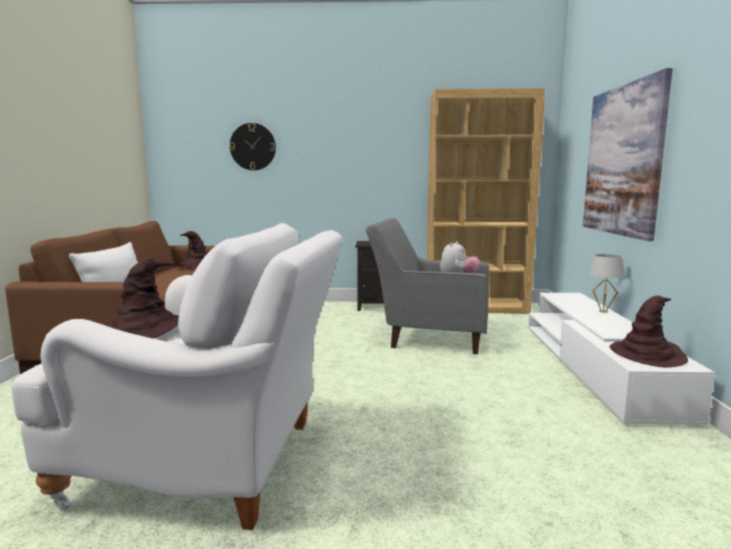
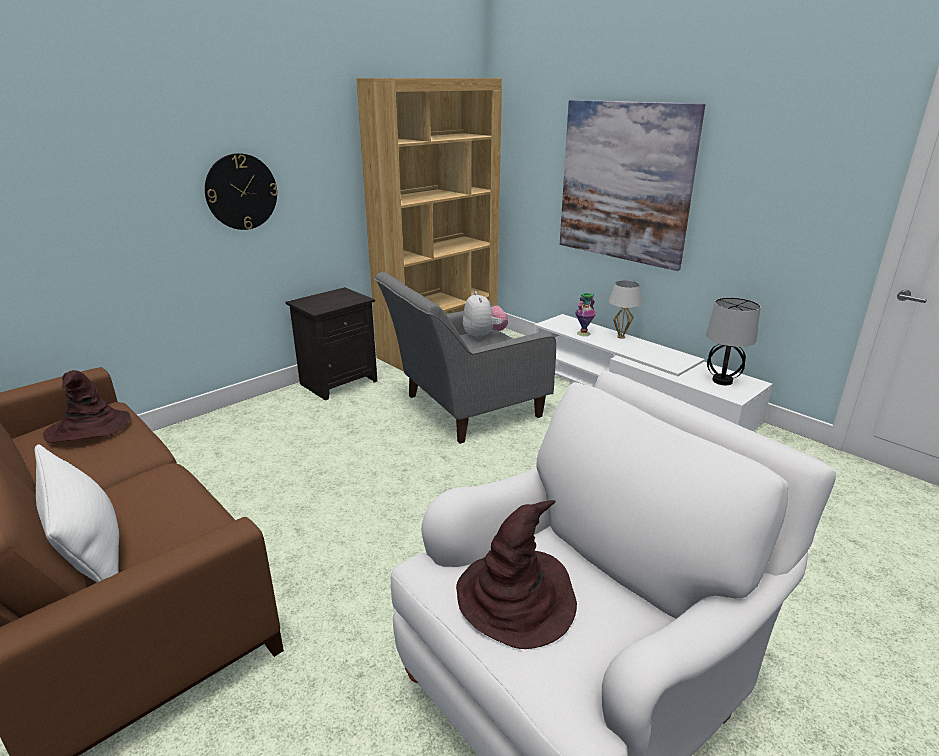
camera: 45 degrees left, 15 degrees up
wall clock [230,123,276,170] -> wall clock moved to [205,153,278,230]
brown hat [610,295,688,367] -> table lamp [706,297,761,385]
none -> vase [575,293,596,336]

